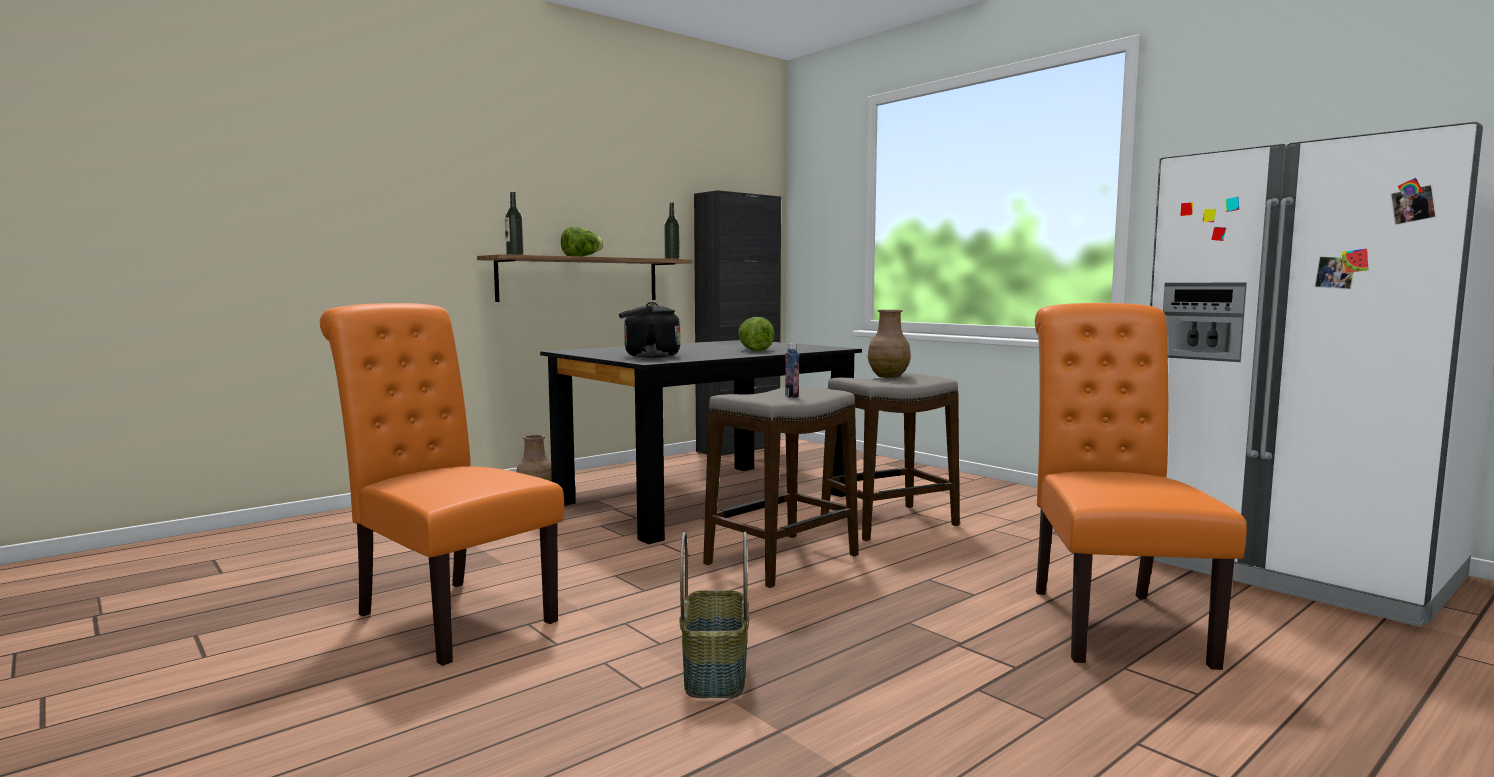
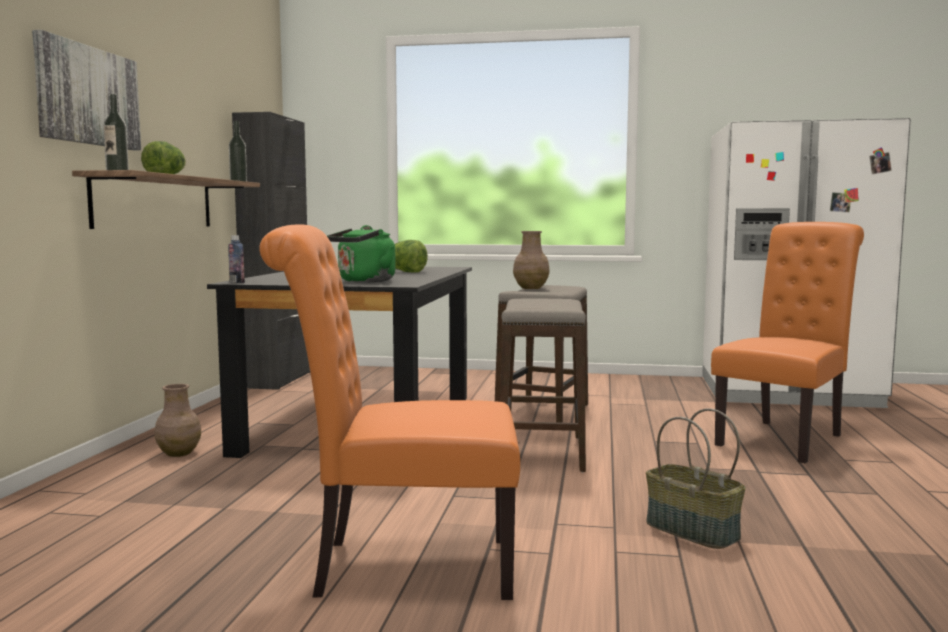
camera: 40 degrees left, 0 degrees up
black kettle [619,302,680,358] -> green kettle [327,225,396,282]
bottle [785,343,799,398] -> bottle moved to [228,235,245,283]
orange chair [1035,303,1247,670] -> orange chair turned 75 degrees clockwise [711,222,864,463]
none -> picture [32,30,141,150]

